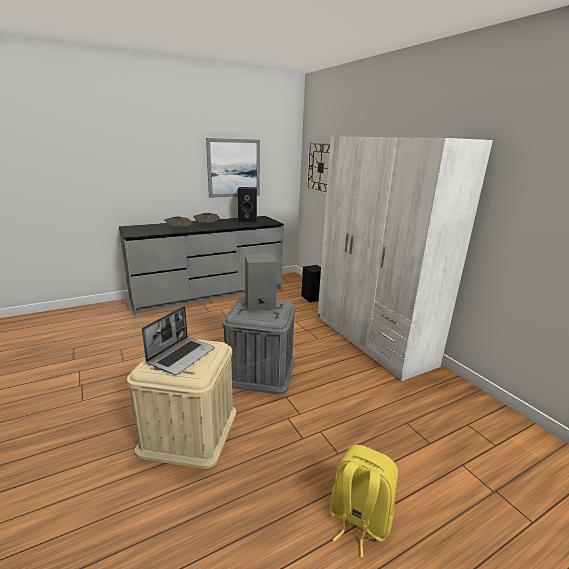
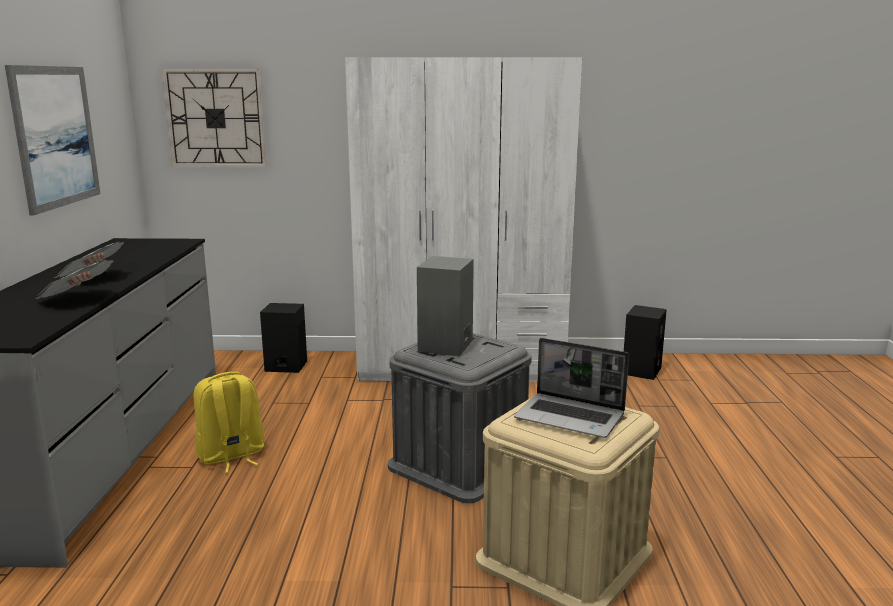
camera: 60 degrees left, 5 degrees down
laptop [142,306,215,375] -> laptop turned 150 degrees clockwise [514,338,629,438]
black speaker [238,187,257,222] -> black speaker moved to [624,305,667,380]
yellow backpack [330,445,398,557] -> yellow backpack moved to [194,372,265,473]

